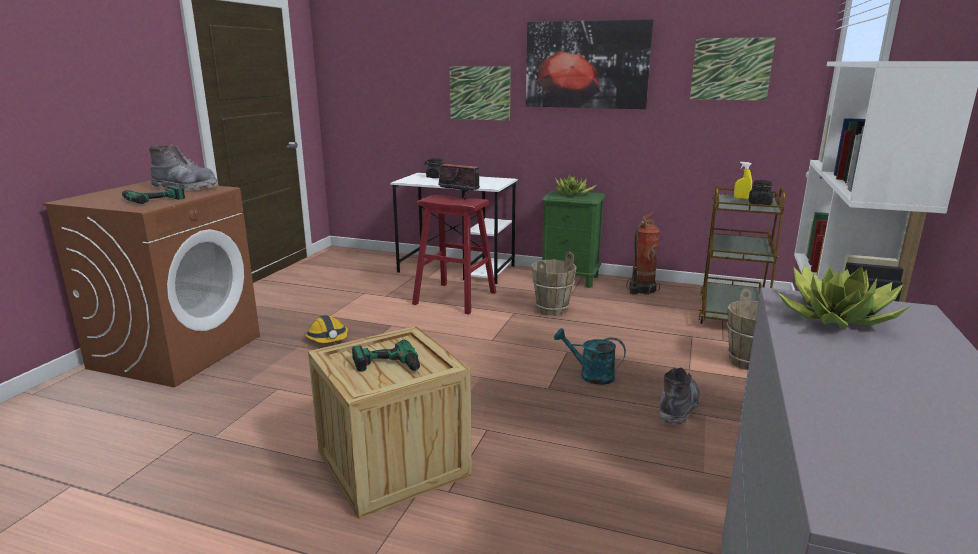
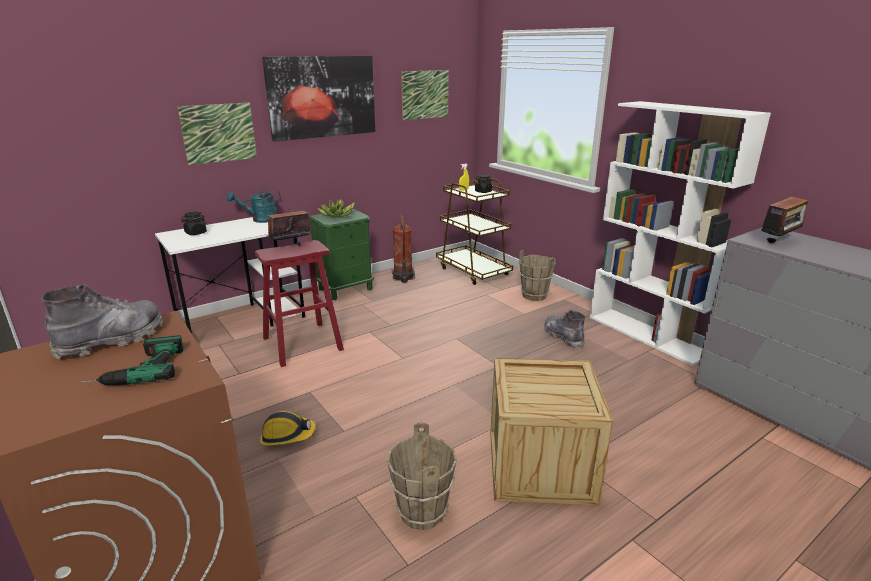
camera: 55 degrees left, 5 degrees up
power drill [352,340,420,375] -> none
brown bucket [532,252,577,316] -> brown bucket moved to [387,423,457,530]
turquoise watering can [554,328,626,385] -> turquoise watering can moved to [227,187,281,223]
potted plant [778,264,910,329] -> radio [761,197,808,243]

